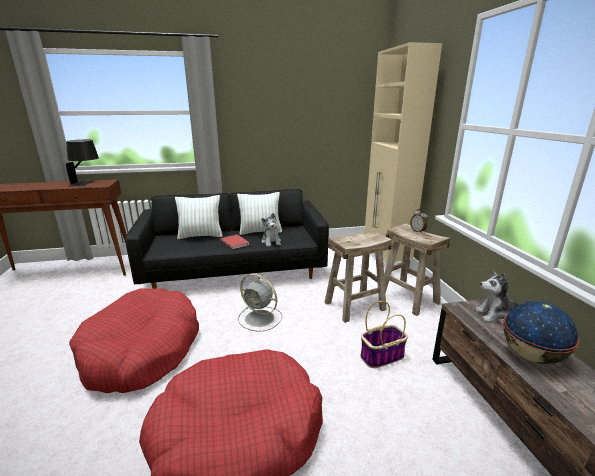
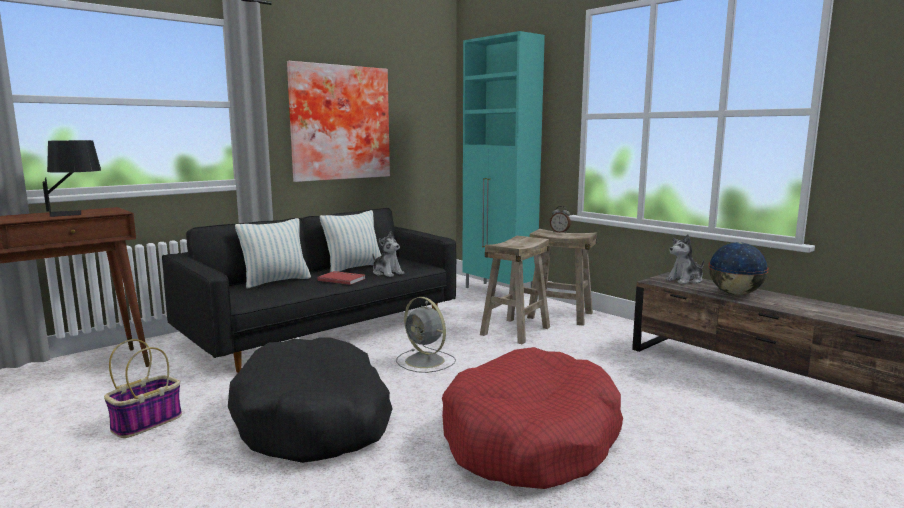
camera: 30 degrees left, 10 degrees down
red dog bed [69,288,199,393] -> black dog bed [228,337,393,463]
grey fan [238,274,282,332] -> grey fan turned 45 degrees clockwise [396,297,456,373]
basket [360,301,408,368] -> basket moved to [104,339,182,438]
beige cabinet [365,42,442,268] -> turquoise cabinet [462,31,545,295]
none -> picture [287,61,390,182]

